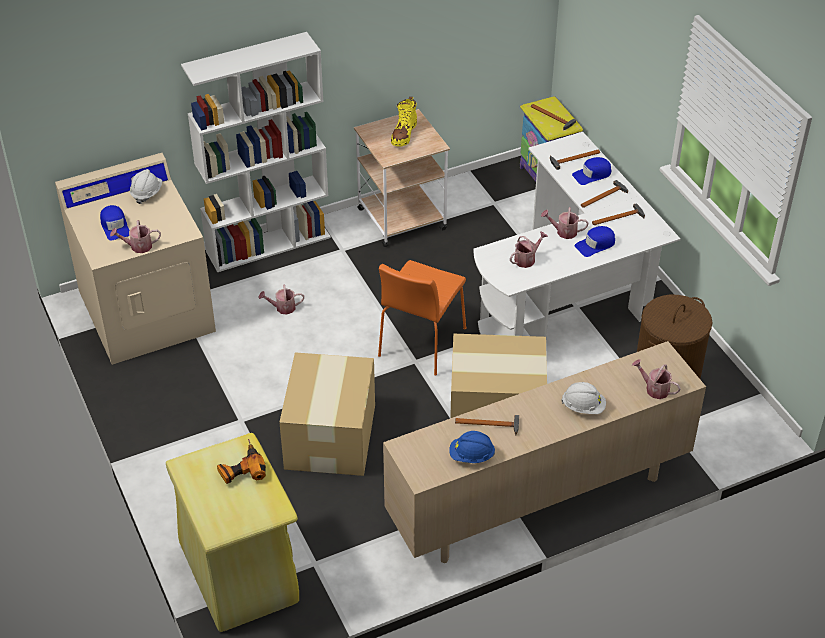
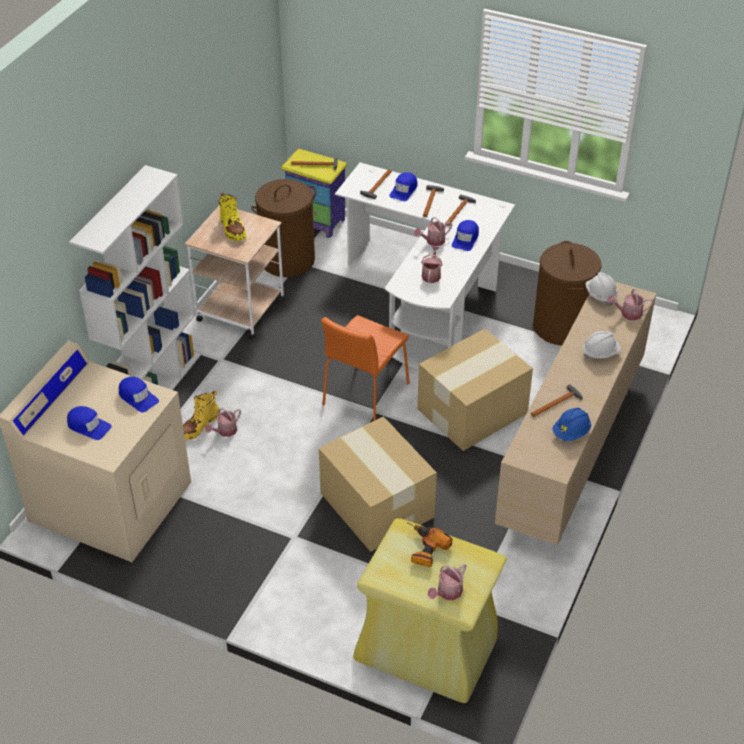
camera: 40 degrees left, 0 degrees up
watering can [110,220,161,253] -> watering can moved to [428,564,467,600]
white hard hat [130,169,162,204] -> white hard hat moved to [585,272,618,306]
orange chair [378,260,467,376] -> orange chair turned 45 degrees clockwise [321,315,410,421]
none -> blue cap [119,377,159,412]
none -> yellow boot [183,391,219,440]
none -> brown laundry basket [251,179,317,277]

